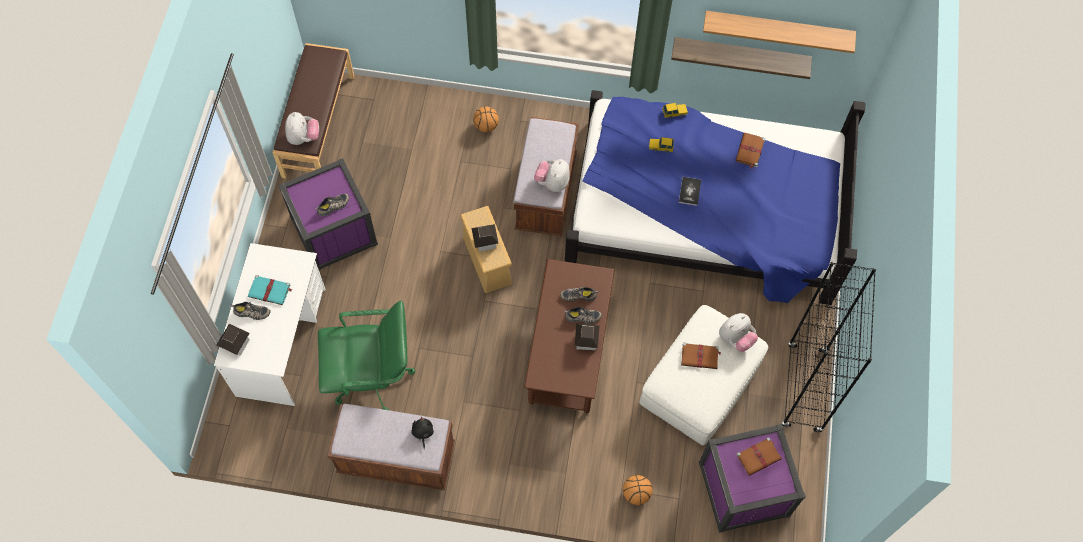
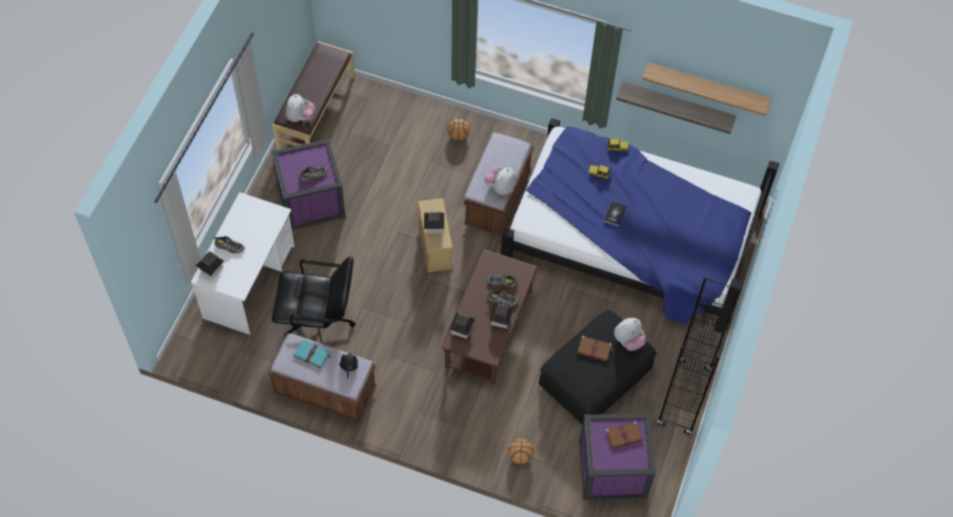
camera: 10 degrees right, 5 degrees down
turquoise book [248,275,293,305] -> turquoise book moved to [293,339,332,368]
green office chair [318,301,415,410] -> black office chair [272,256,355,344]
white ottoman [639,305,768,445] -> black ottoman [539,310,656,425]
brown book [736,133,765,168] -> none
none -> toy house [449,312,475,339]

